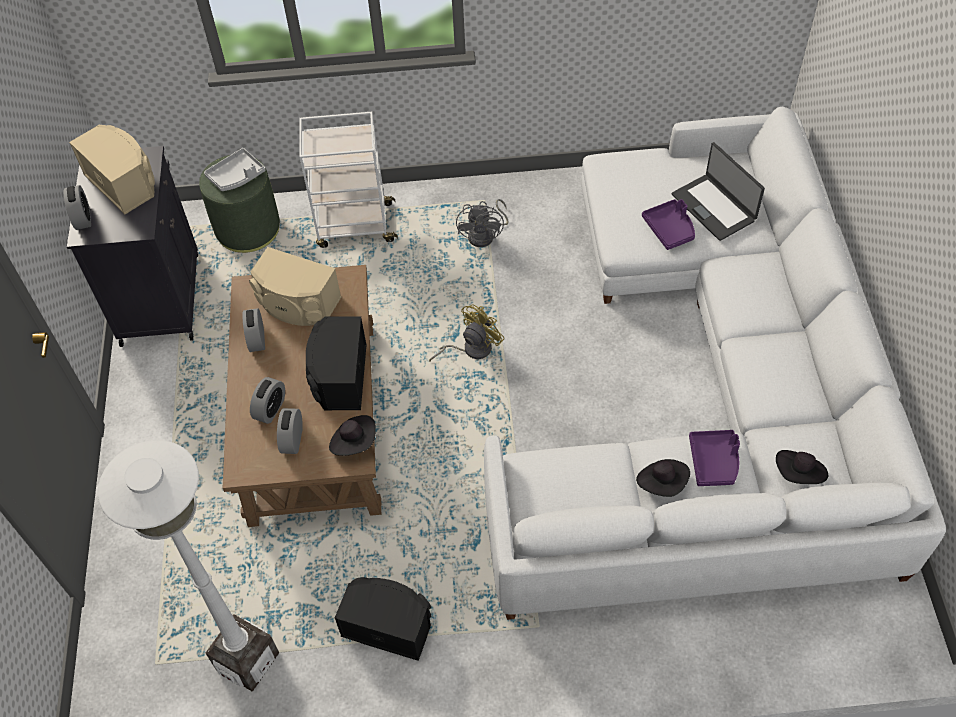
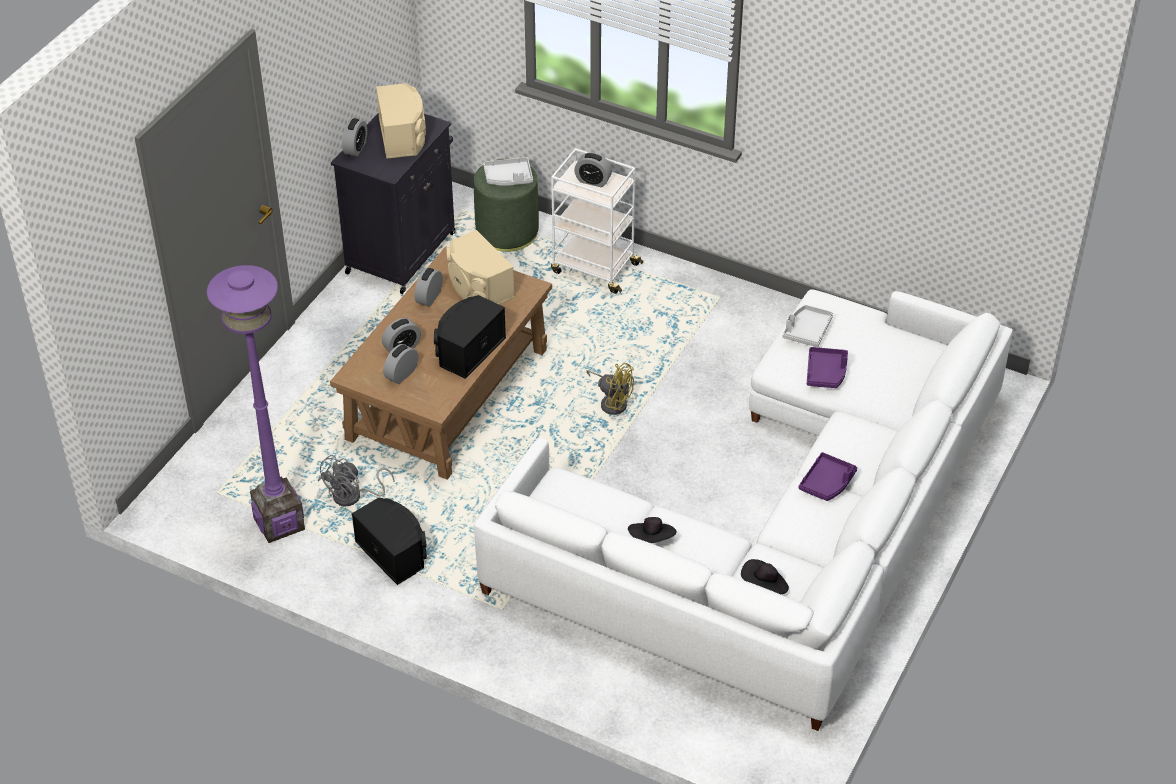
camera: 30 degrees right, 10 degrees down
white floor lamp [98,440,279,691] -> purple floor lamp [207,265,305,543]
black hat [329,415,376,456] -> none
yellow fan [429,305,505,361] -> yellow fan turned 45 degrees clockwise [586,363,634,415]
grey fan [456,199,508,247] -> grey fan moved to [318,455,395,506]
laptop [672,142,765,241] -> none
purple tray [689,430,740,486] -> purple tray moved to [799,452,857,501]
none -> alarm clock [574,152,612,187]
none -> grey tray [783,305,833,347]

